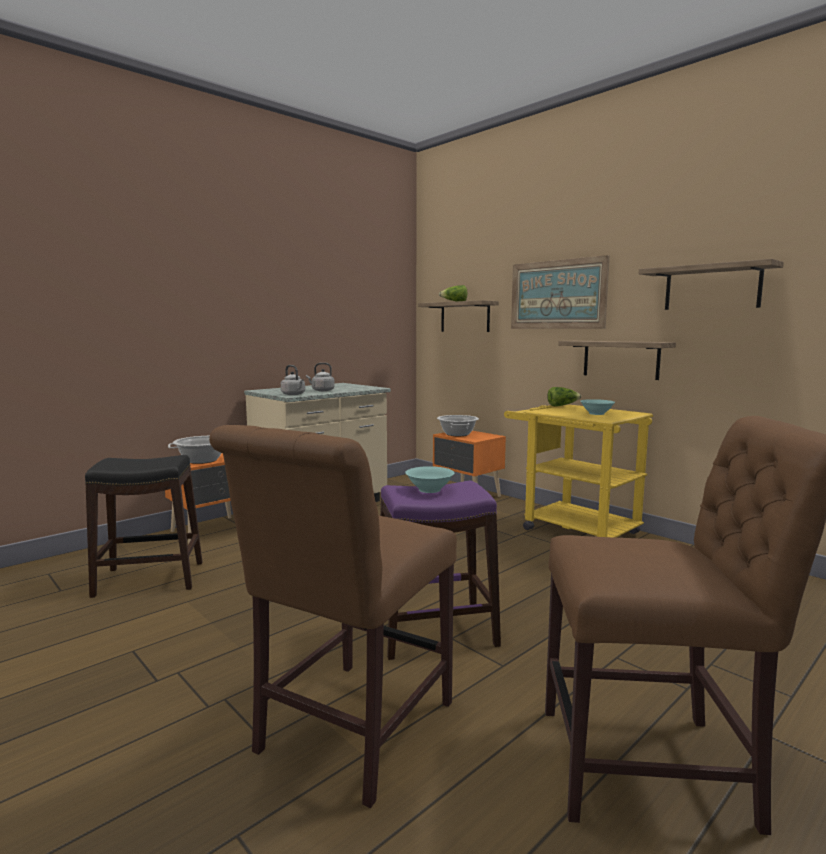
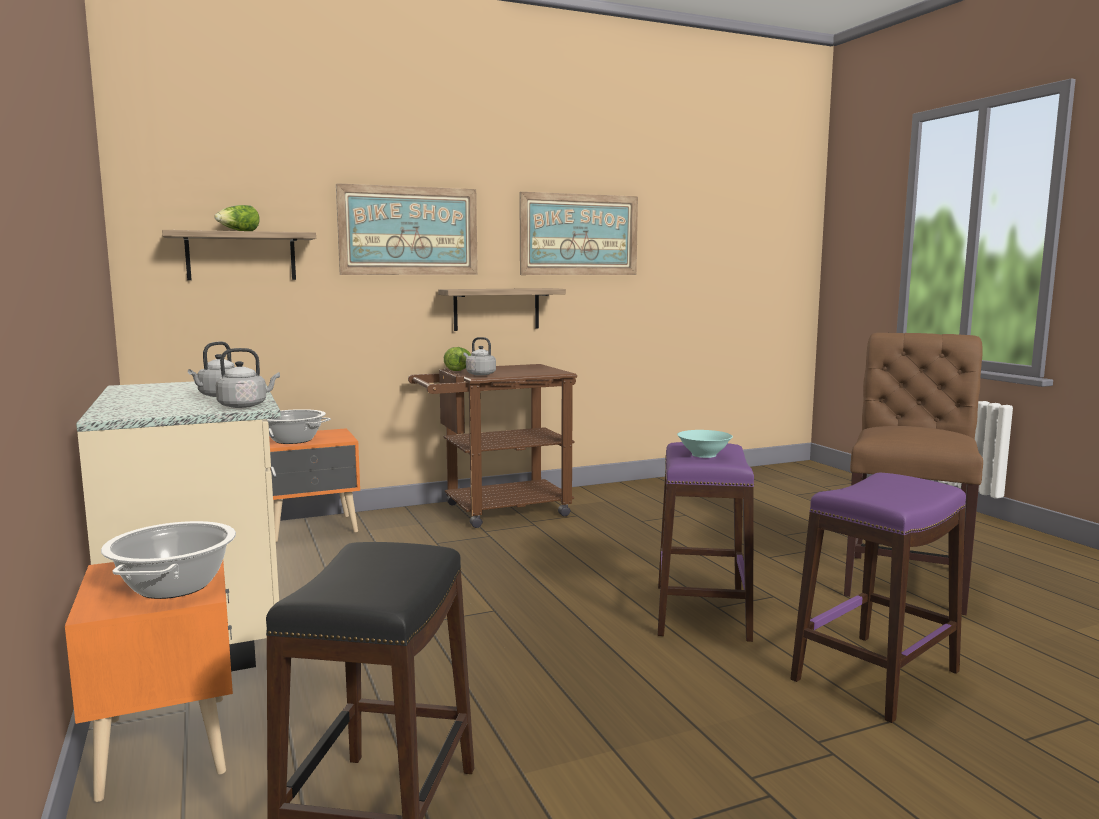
camera: 70 degrees left, 0 degrees up
brown chair [209,425,457,808] -> purple stool [790,473,966,723]
yellow cart [504,405,653,538] -> brown cart [408,364,577,528]
turquoise bowl [580,399,615,415] -> none
shelf [639,259,784,310] -> picture [519,192,638,275]
none -> grey kettle [463,337,496,376]

